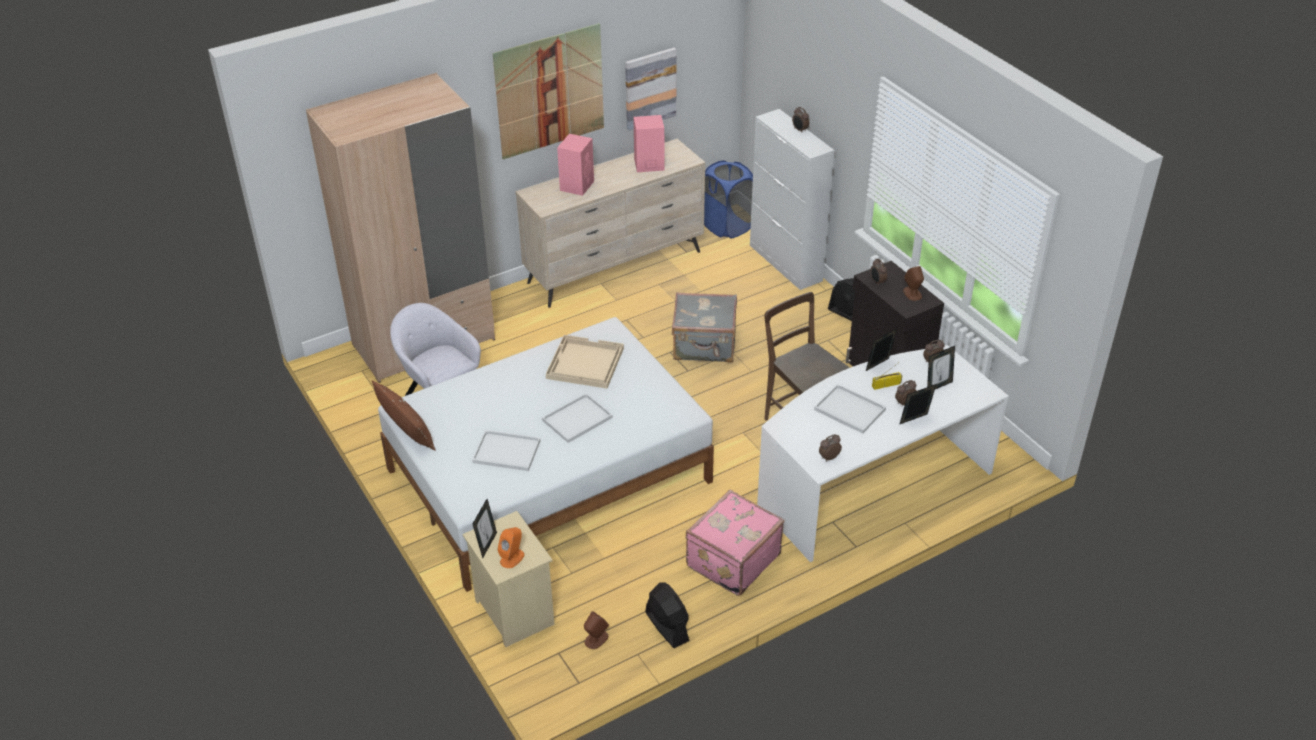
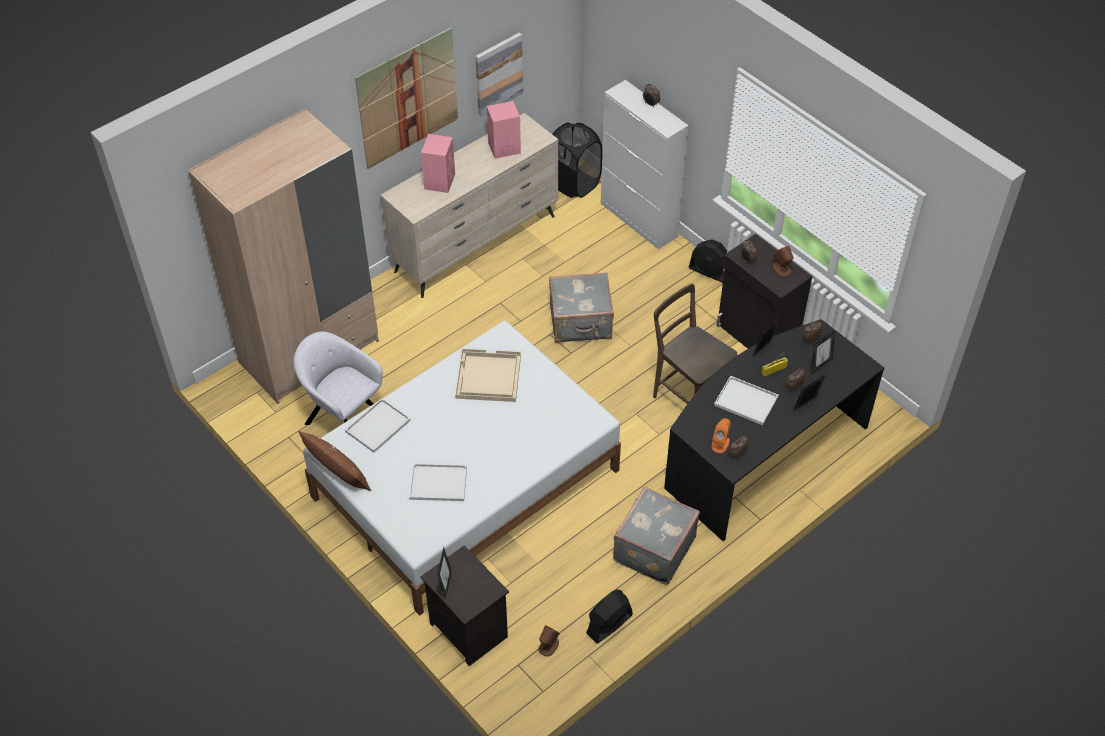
camera: 10 degrees left, 10 degrees up
beige nightstand [463,511,555,647] -> black nightstand [420,545,509,666]
orange speaker [498,527,524,568] -> orange speaker moved to [711,418,731,453]
white tray [542,393,613,443] -> white tray moved to [345,398,411,453]
black fan [645,582,689,648] -> black fan turned 90 degrees counterclockwise [586,589,633,644]
pink suitcase [686,490,784,596] -> grey suitcase [613,487,700,585]
blue laundry basket [704,160,753,238] -> black laundry basket [552,123,602,198]
white desk [757,345,1009,562] -> black desk [664,319,884,541]

